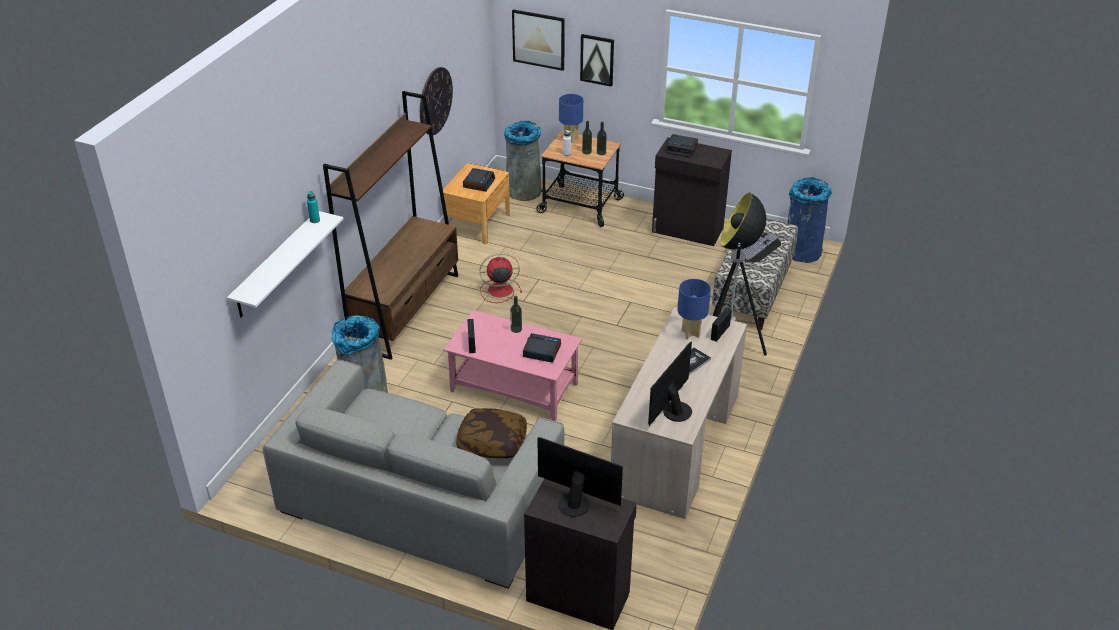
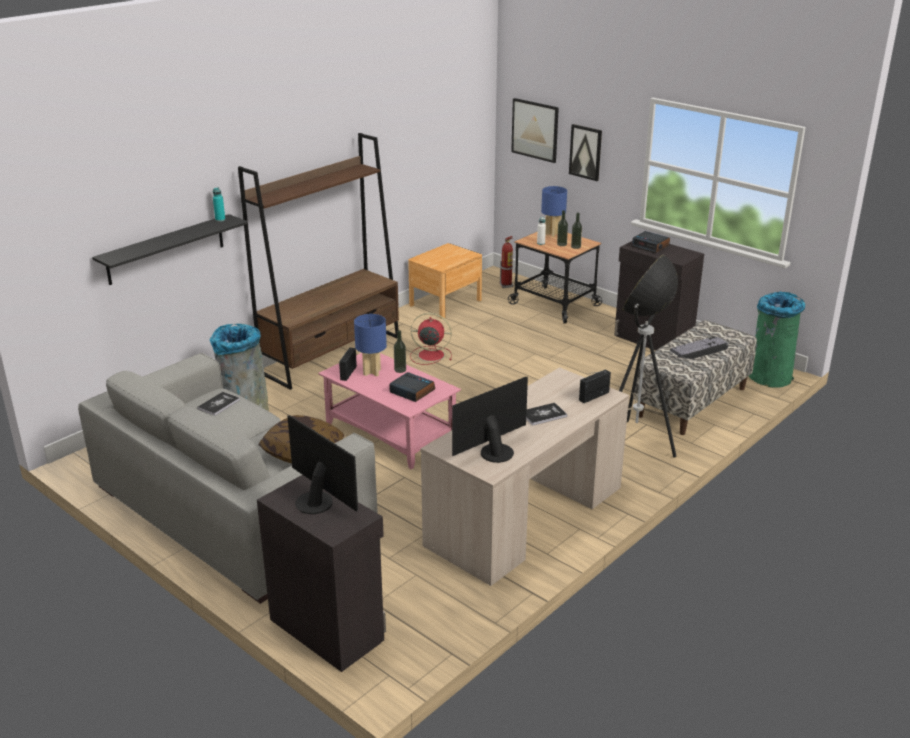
camera: 20 degrees right, 10 degrees down
white shelf [227,211,343,317] -> black shelf [92,214,248,285]
wall clock [420,67,453,135] -> none
alarm clock [463,168,495,192] -> none
grey trash can [504,121,543,201] -> fire extinguisher [500,236,513,288]
blue table lamp [677,279,711,339] -> blue table lamp moved to [354,314,387,377]
blue trash can [788,177,832,263] -> green trash can [749,292,805,388]
none -> book [197,392,240,416]

